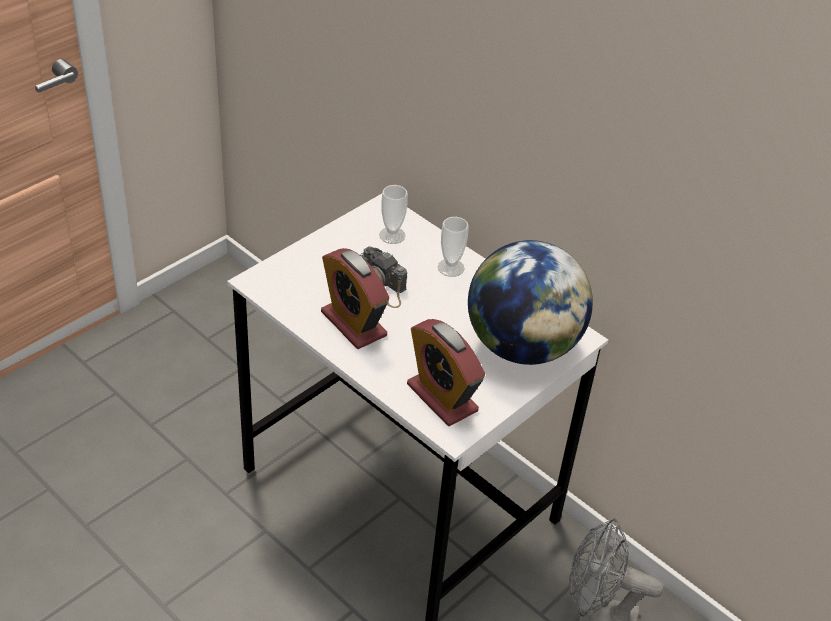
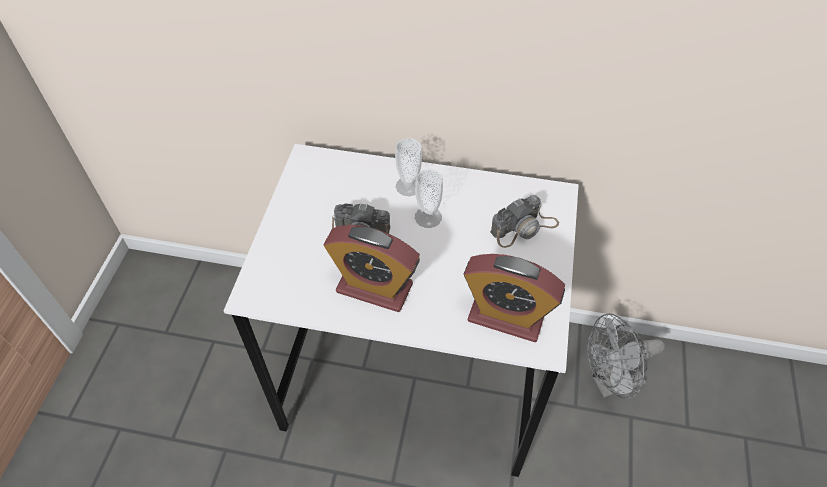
camera: 30 degrees left, 10 degrees up
cup [379,185,408,244] -> cup moved to [415,169,443,228]
globe [468,240,593,365] -> camera [490,195,559,248]

